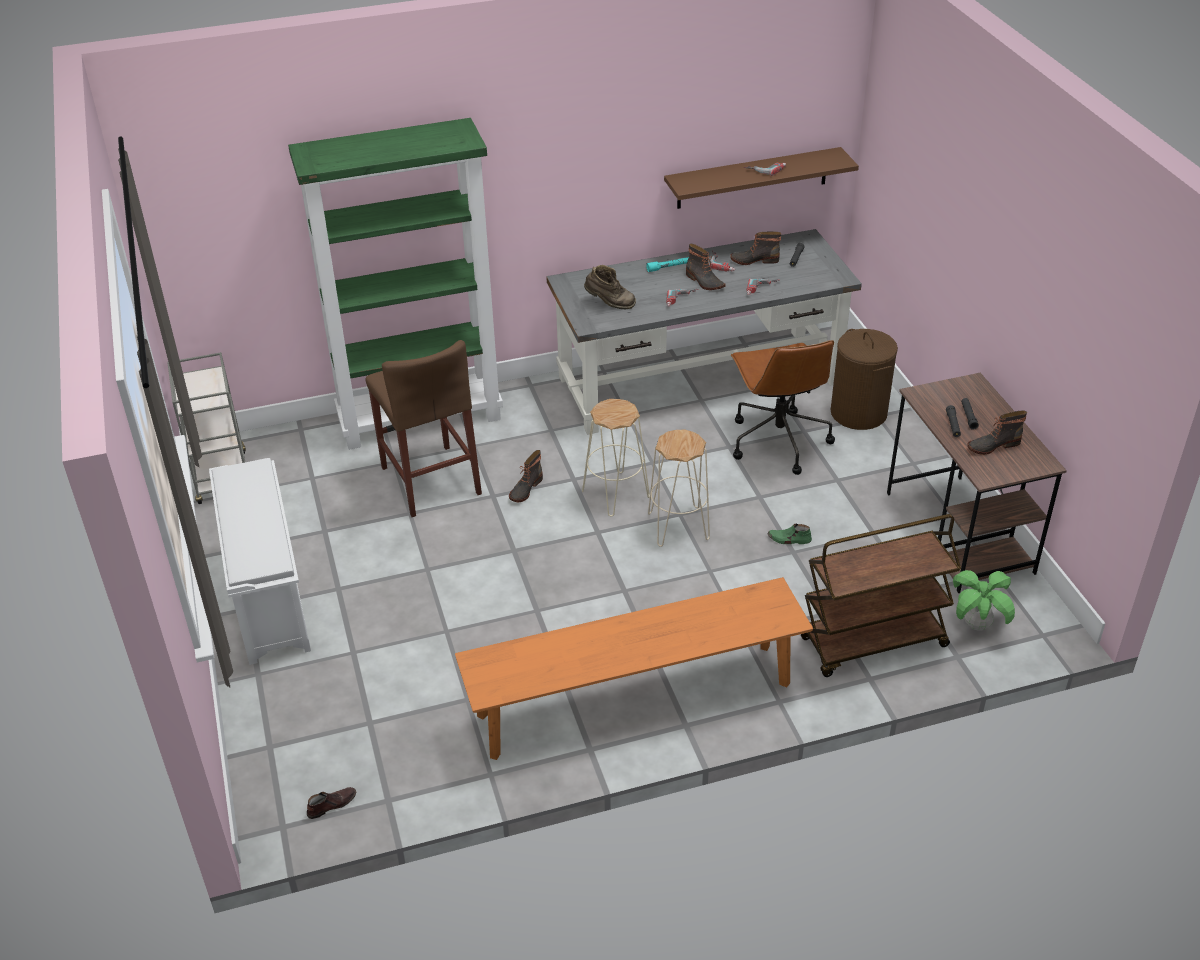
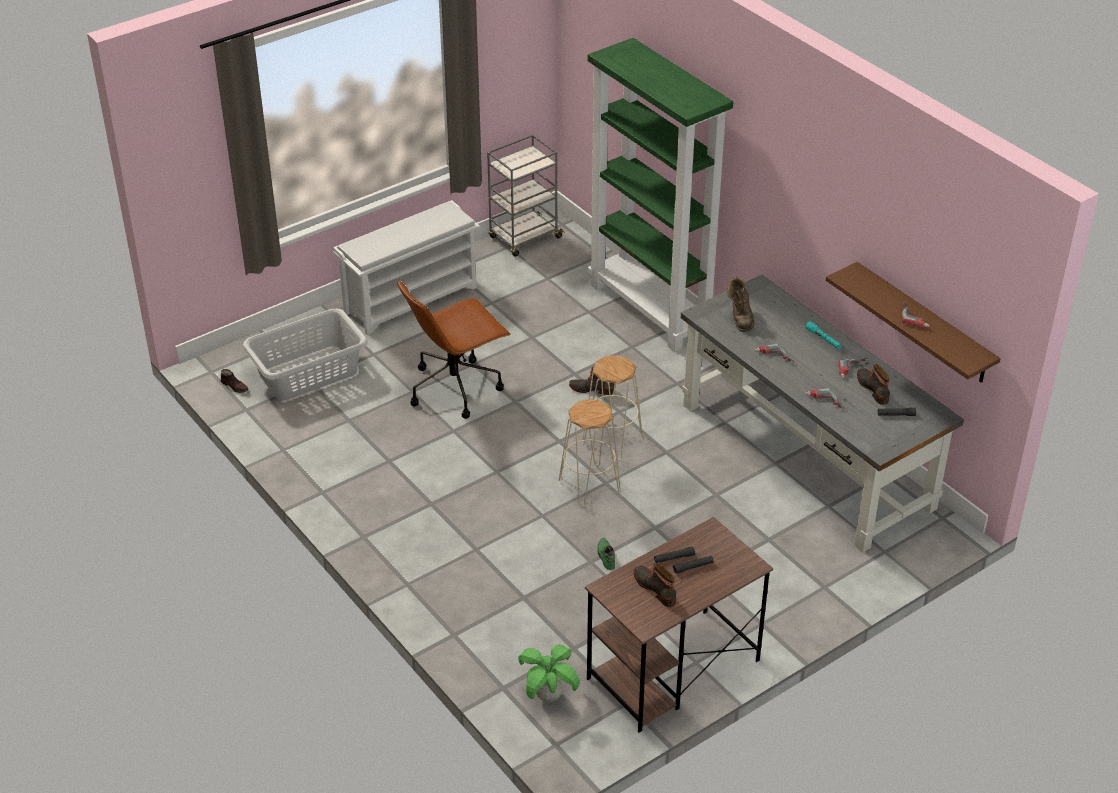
camera: 70 degrees right, 0 degrees up
brown stool [366,340,482,517] -> none
orange bench [455,577,813,760] -> none
boot [686,244,726,290] -> none
brown office chair [731,340,835,475] -> brown office chair moved to [397,280,511,419]
brown cart [801,514,961,677] -> none
brown laundry basket [831,329,898,430] -> none
none -> grey laundry basket [243,309,368,401]

